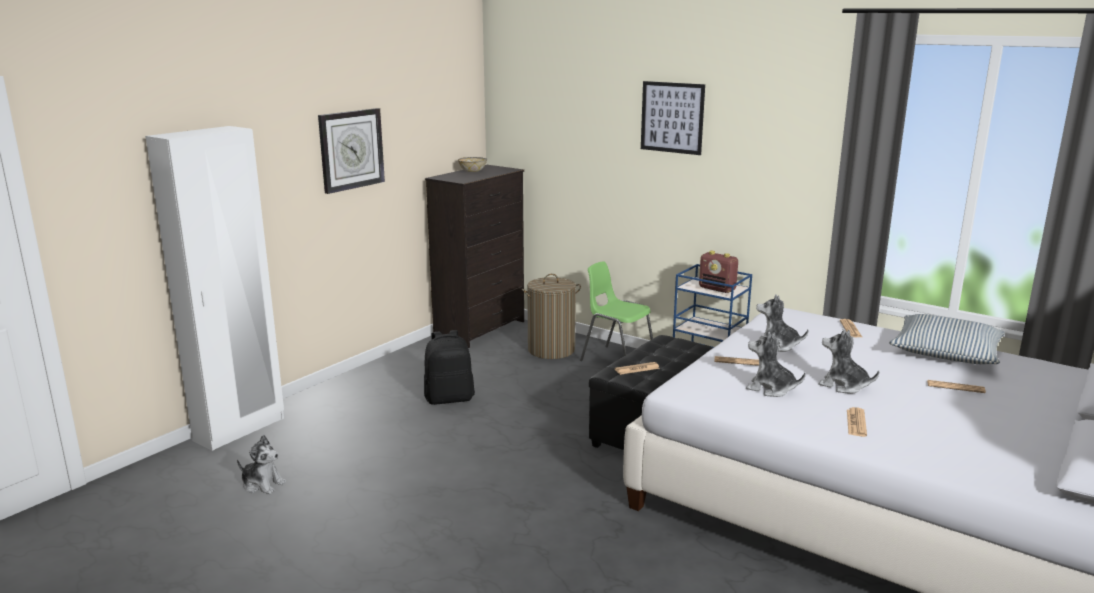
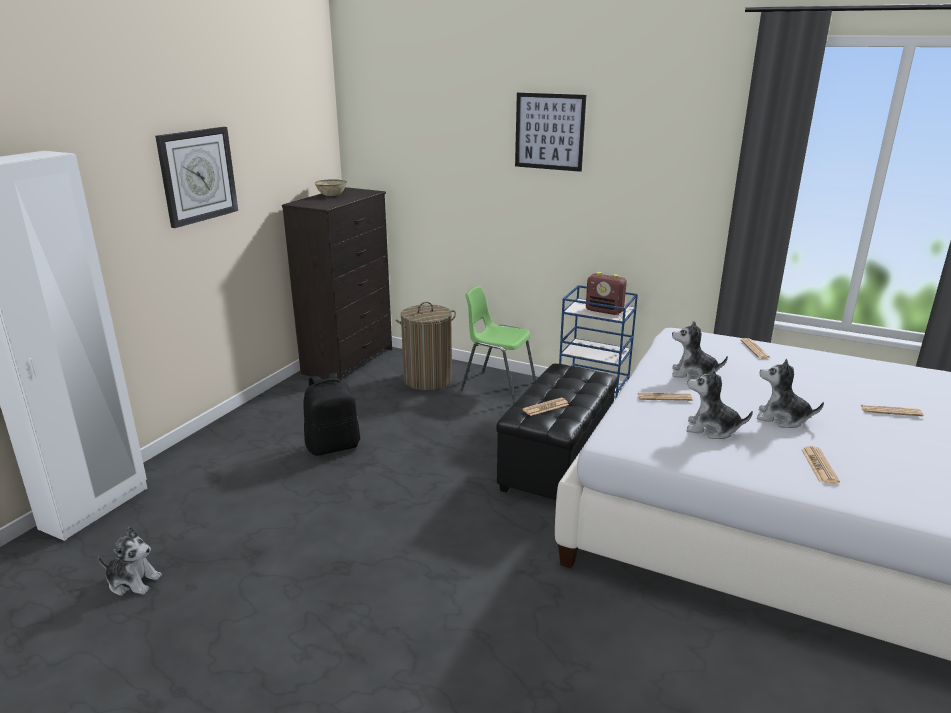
camera: 10 degrees left, 5 degrees up
pillow [889,314,1005,364] -> none

